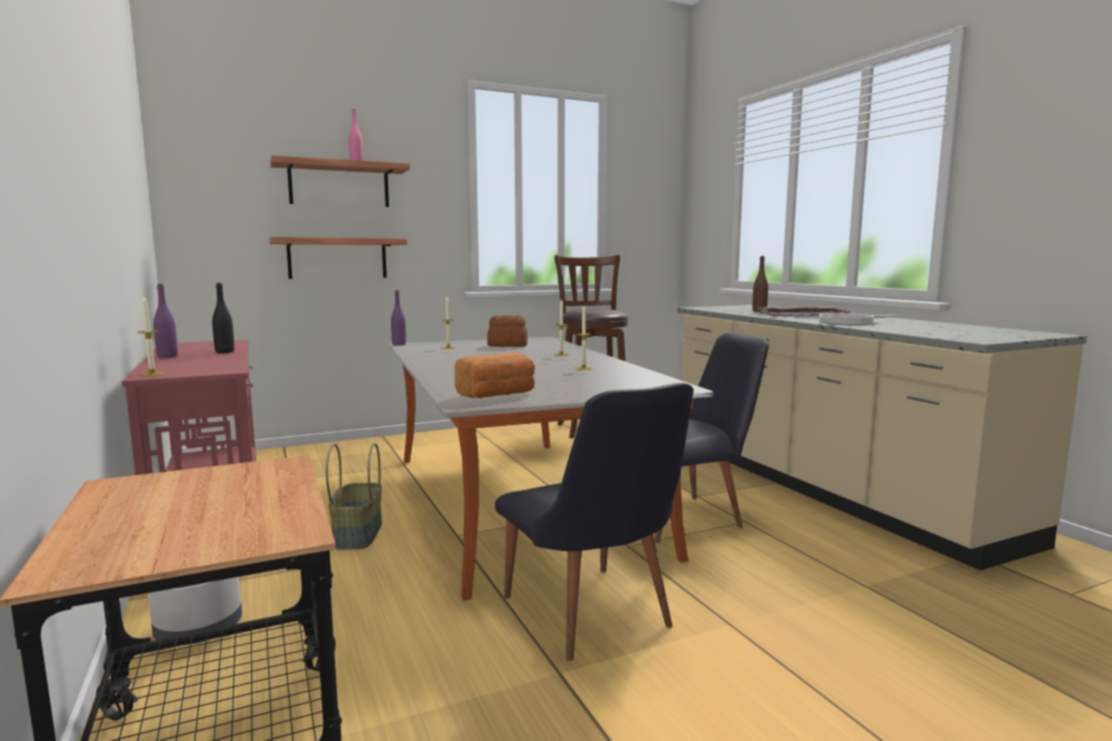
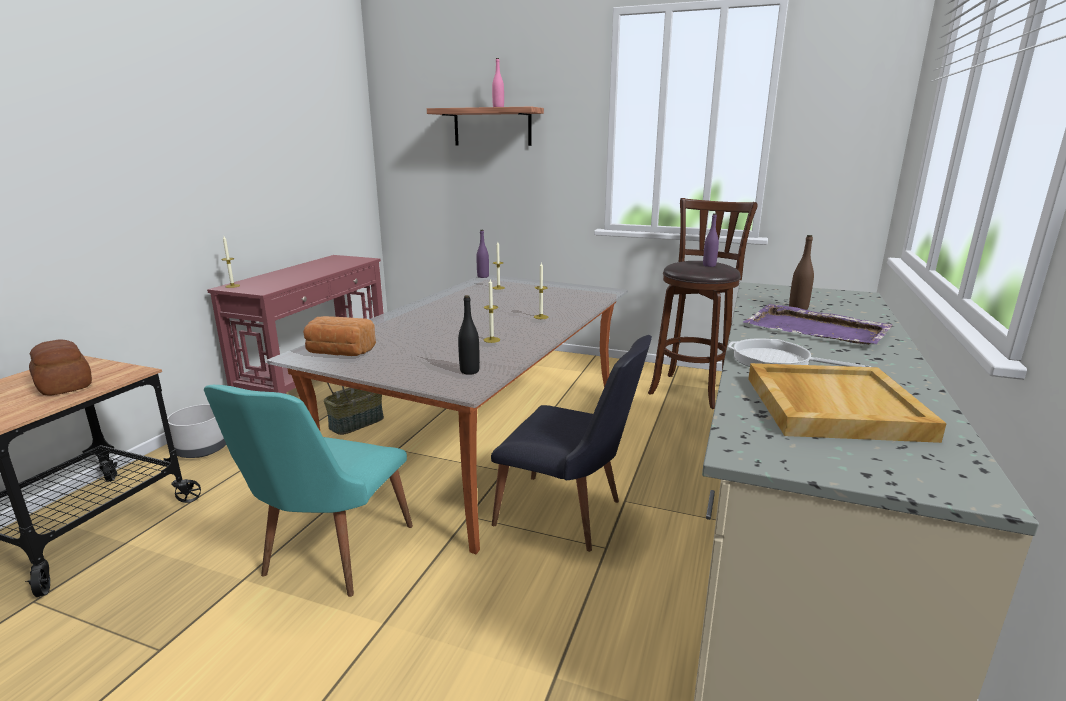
camera: 45 degrees right, 10 degrees up
purple bottle [153,284,178,358] -> purple bottle moved to [703,213,719,267]
black bottle [212,283,234,353] -> black bottle moved to [458,295,480,375]
shelf [269,237,407,279] -> none
bread [487,315,528,347] -> bread moved to [29,339,92,396]
black chair [495,383,694,661] -> turquoise chair [204,385,413,597]
none -> beige tray [748,363,947,443]

